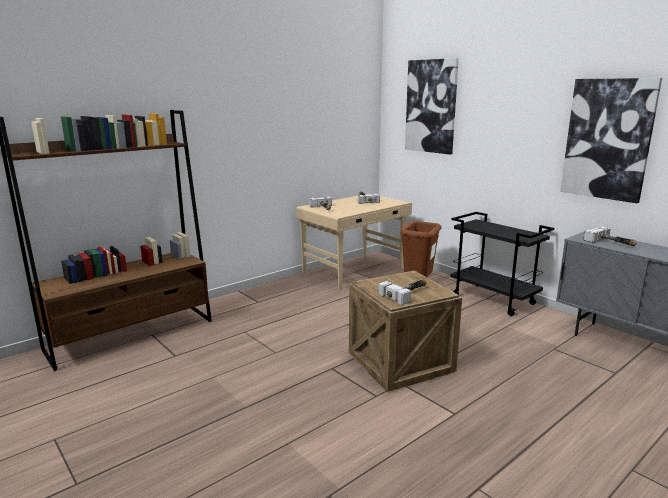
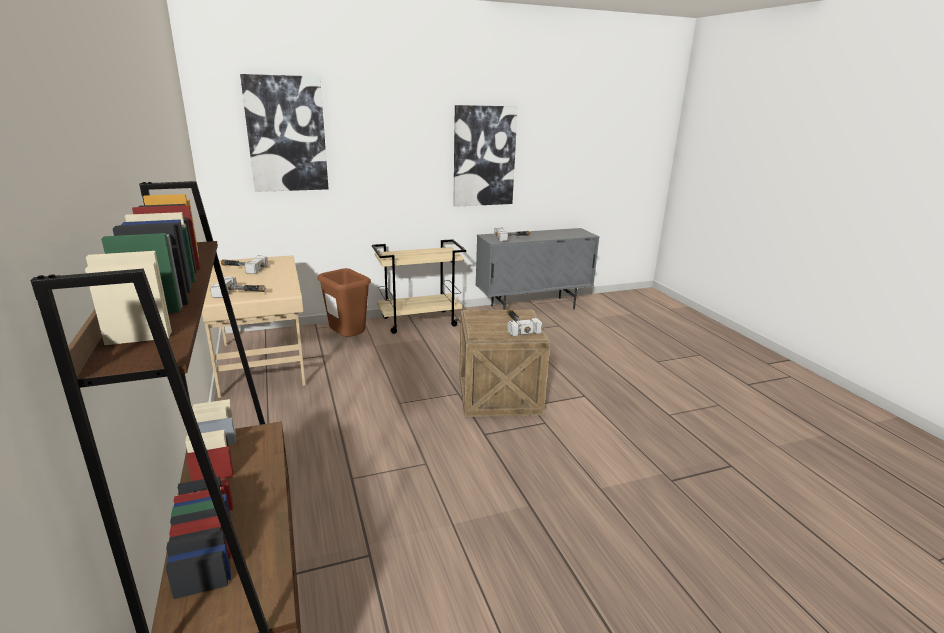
camera: 70 degrees left, 5 degrees up
black cart [450,212,554,316] -> beige cart [372,239,466,334]

